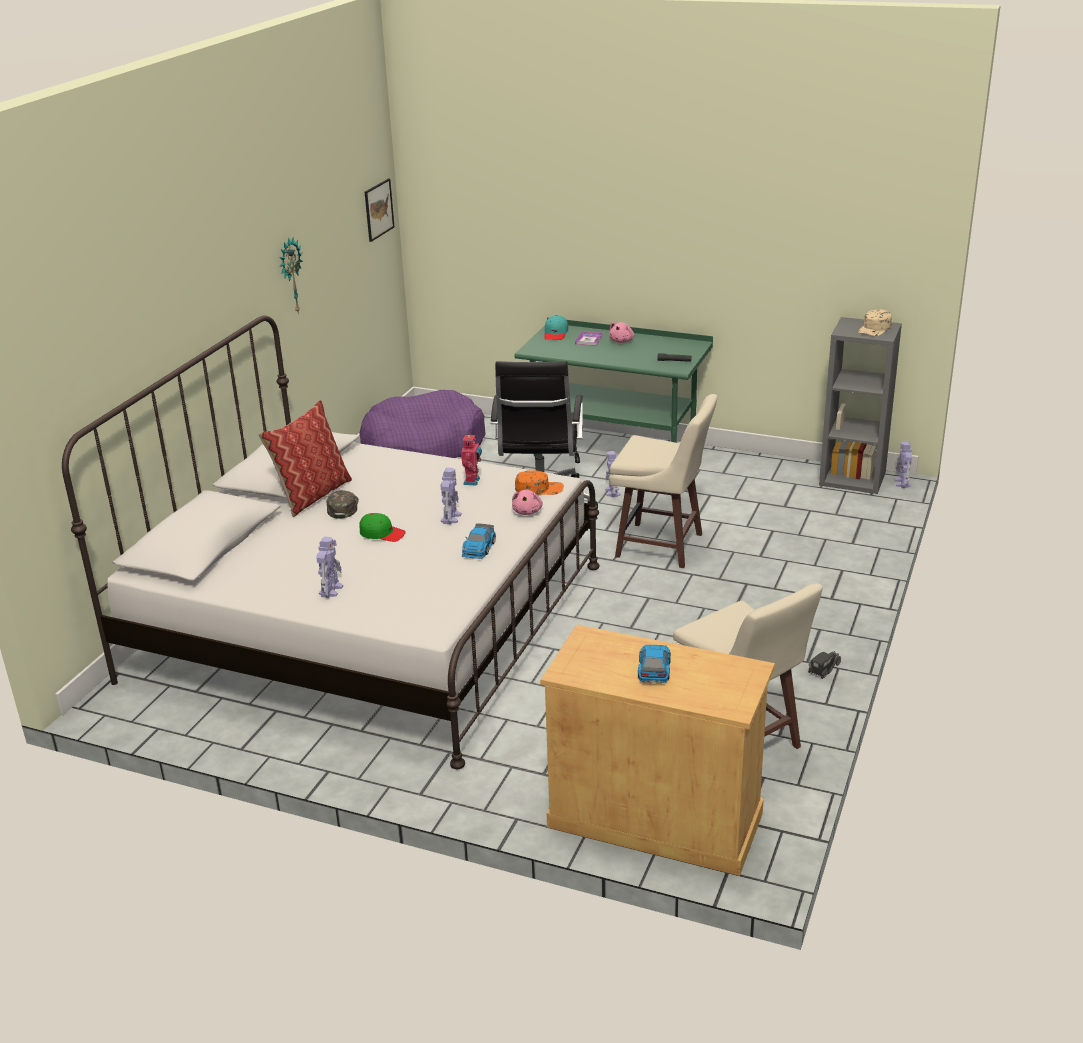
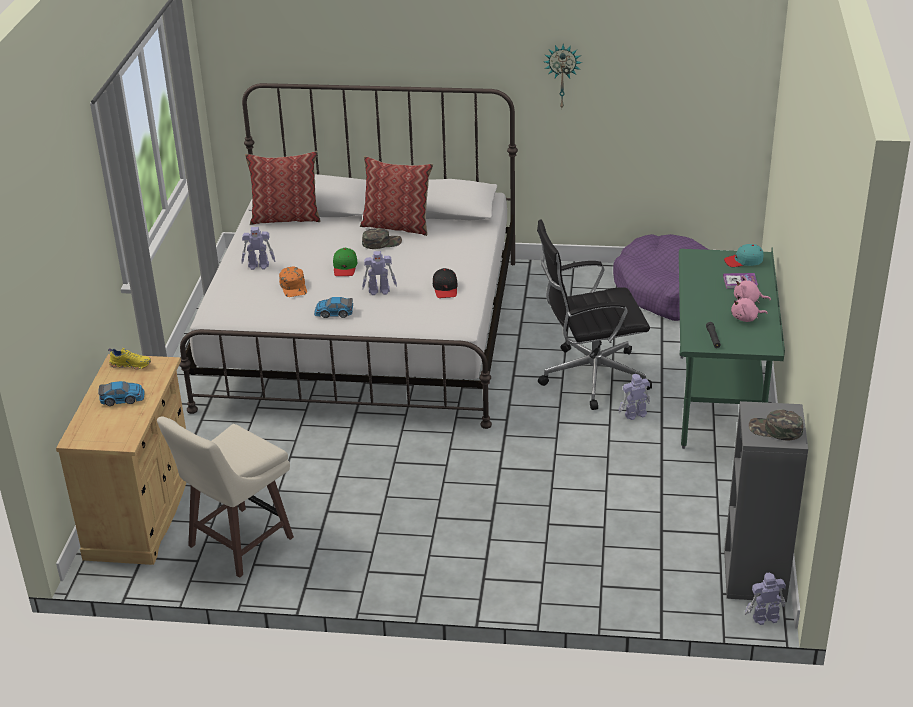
camera: 75 degrees right, 5 degrees up
picture [365,179,394,242] -> none
toy robot [461,433,482,486] -> black cap [433,268,458,298]
pink plush toy [512,490,543,515] -> pink plush toy moved to [731,294,768,322]
orange cap [515,470,564,495] -> orange cap moved to [279,266,307,297]
beige stool [609,394,718,568] -> none
toy truck [808,651,841,679] -> none
beige cap [858,309,892,336] -> green cap [749,410,803,440]
none -> yellow shoe [108,348,151,370]
none -> pillow [245,151,320,225]

